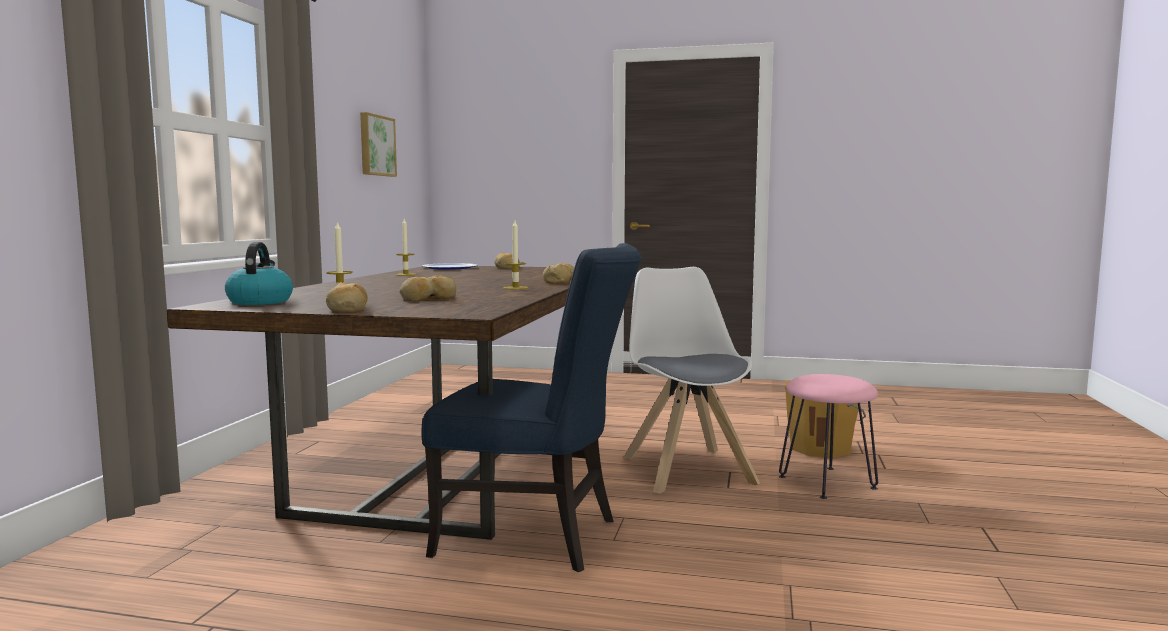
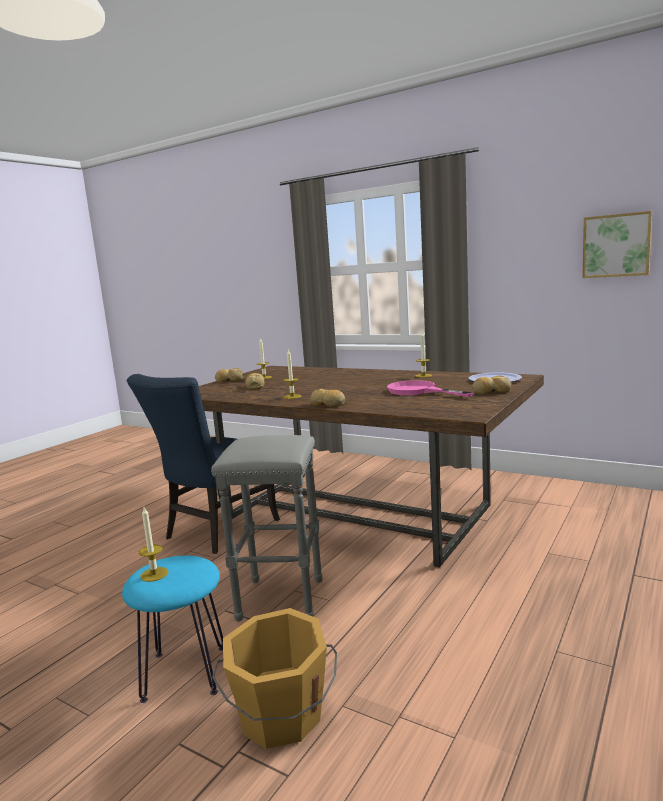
camera: 110 degrees right, 5 degrees up
kettle [225,242,293,305] -> none
chair [623,267,760,494] -> grey stool [211,435,322,621]
pink stool [779,374,878,499] -> turquoise stool [122,555,223,703]
none -> candle [139,507,168,582]
none -> pink frying pan [387,380,473,397]

